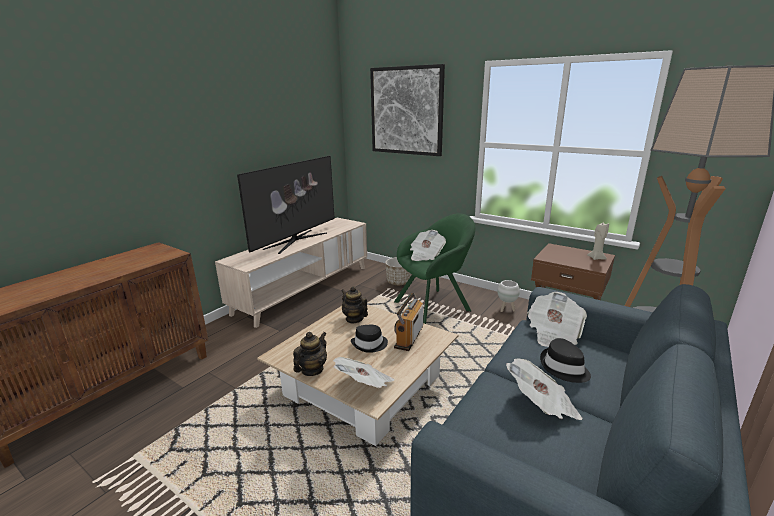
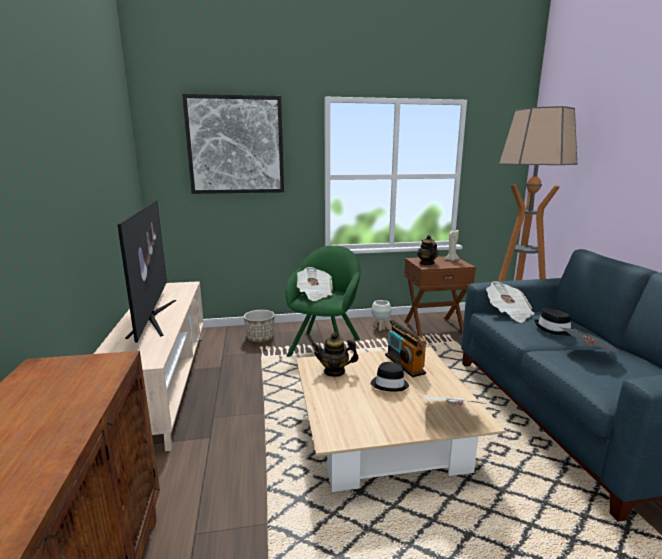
camera: 45 degrees left, 5 degrees down
teapot [293,332,327,376] -> teapot moved to [417,235,438,265]

